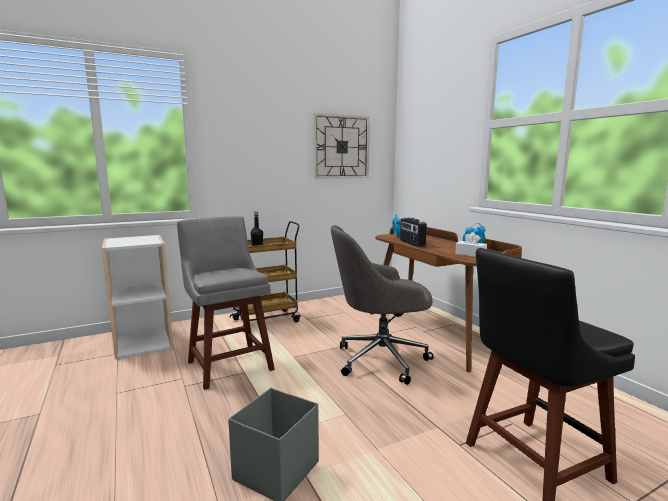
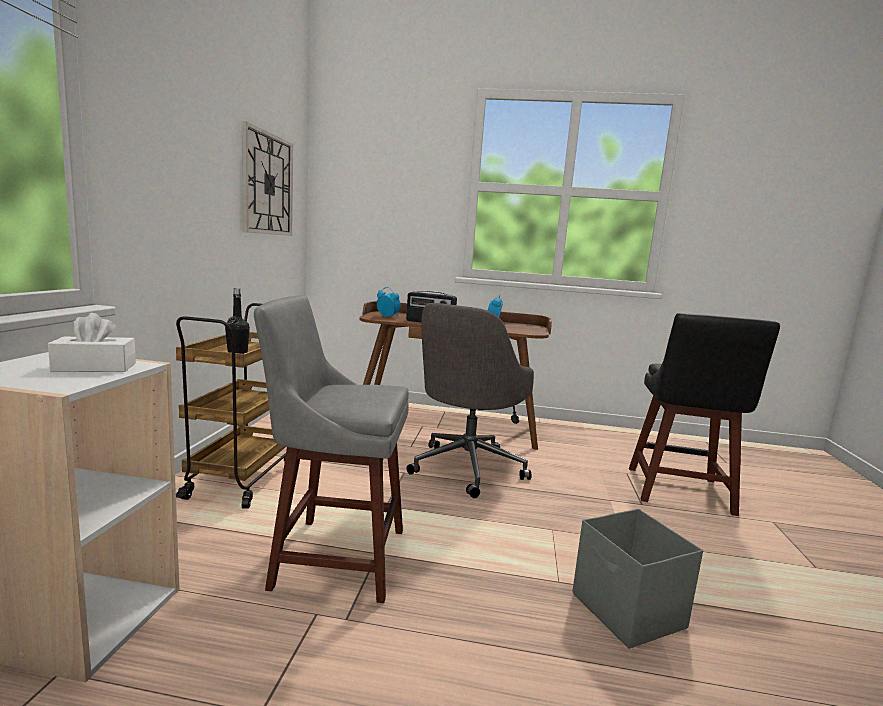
camera: 55 degrees left, 0 degrees up
white tissue box [455,232,487,257] -> white tissue box moved to [48,313,136,372]

